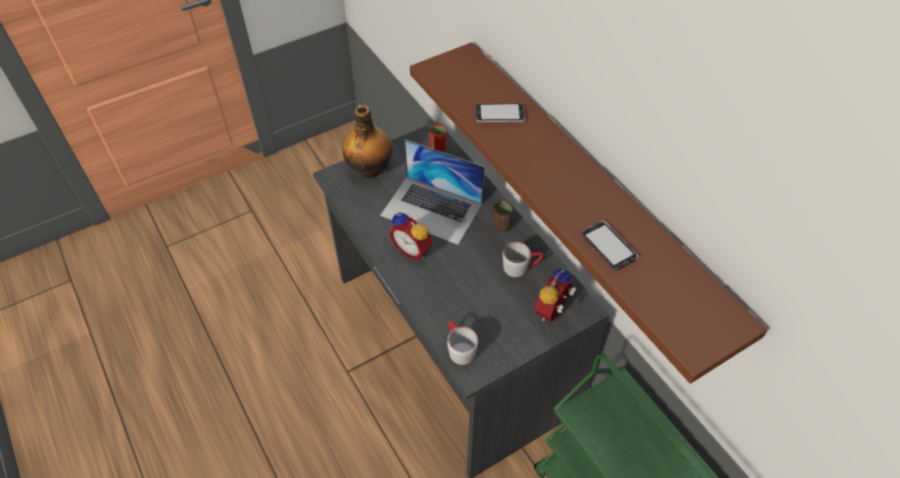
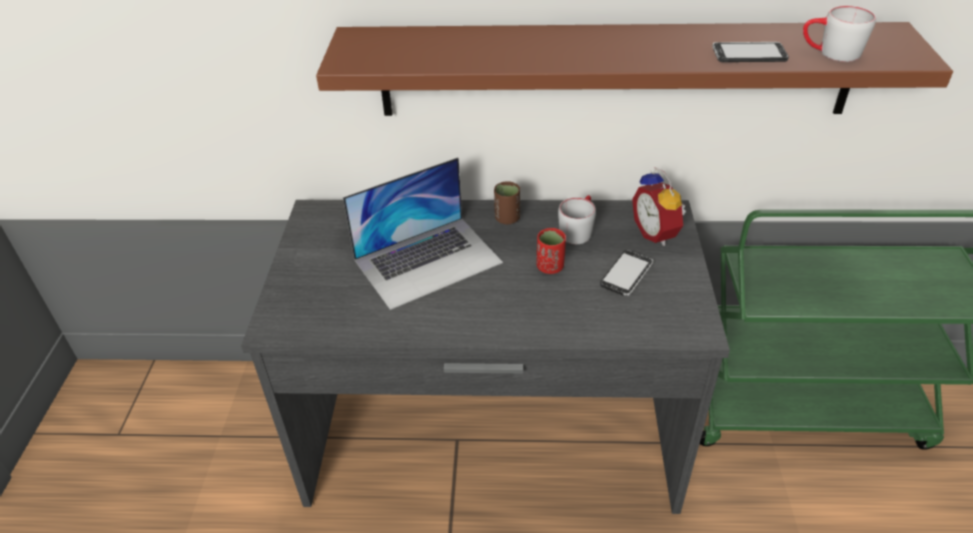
camera: 55 degrees left, 10 degrees down
bottle [342,105,392,178] -> none
alarm clock [389,212,433,260] -> none
red cup [429,123,447,152] -> red cup moved to [537,228,566,274]
grey mug [447,321,478,365] -> grey mug moved to [803,6,876,62]
phone [476,104,525,123] -> phone moved to [600,250,653,296]

